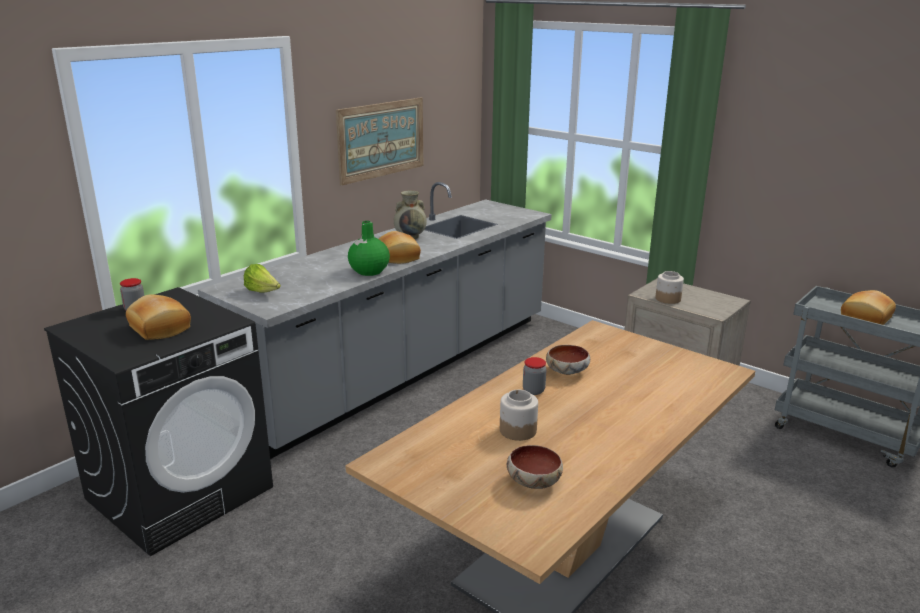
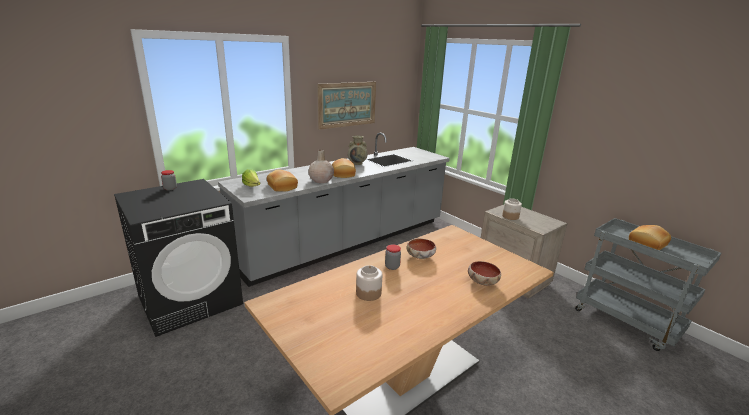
camera: 10 degrees right, 0 degrees up
bread [126,294,191,340] -> bread moved to [267,169,298,192]
green vase [348,221,390,276] -> beige vase [308,150,334,183]
bowl [507,445,563,489] -> bowl moved to [468,261,501,286]

